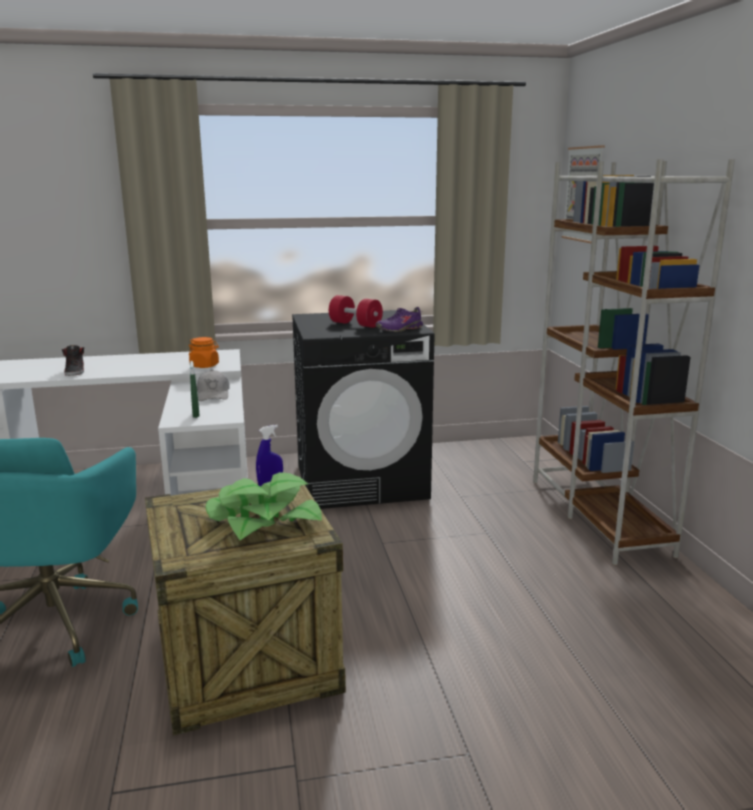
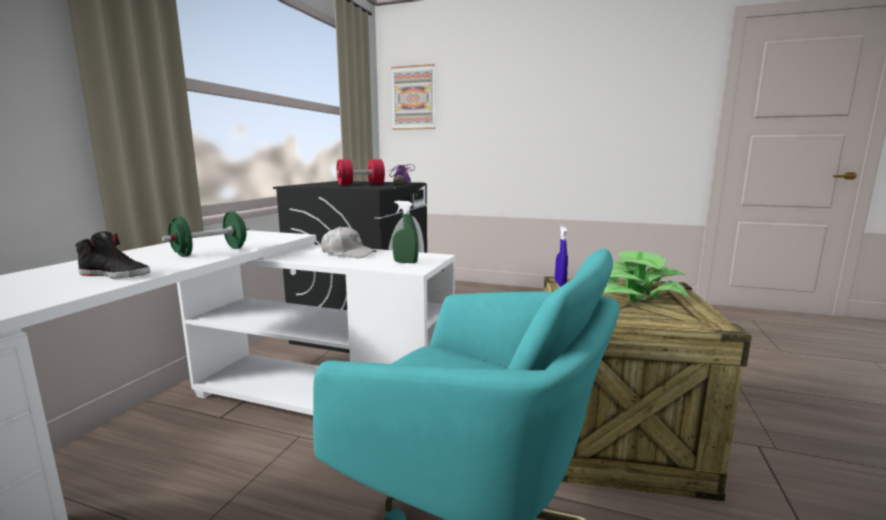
camera: 60 degrees left, 5 degrees down
orange jar [189,337,219,368] -> none
brown bookcase [533,159,735,565] -> none
none -> green dumbbell [162,211,249,257]

